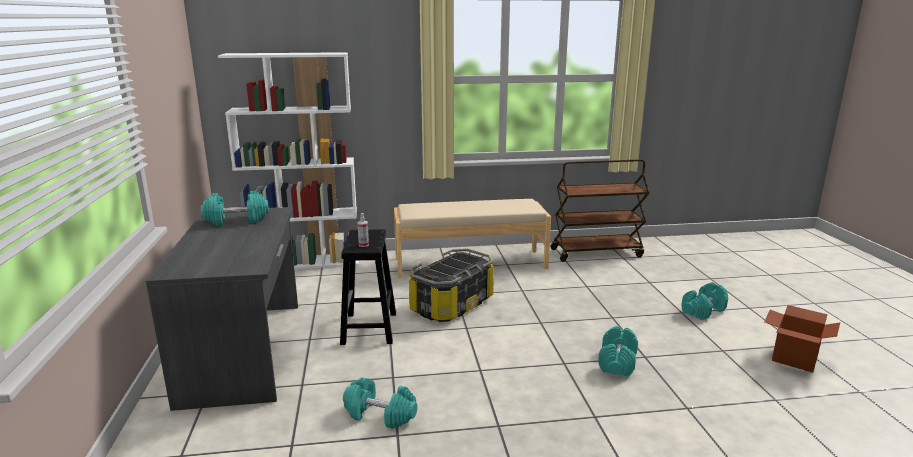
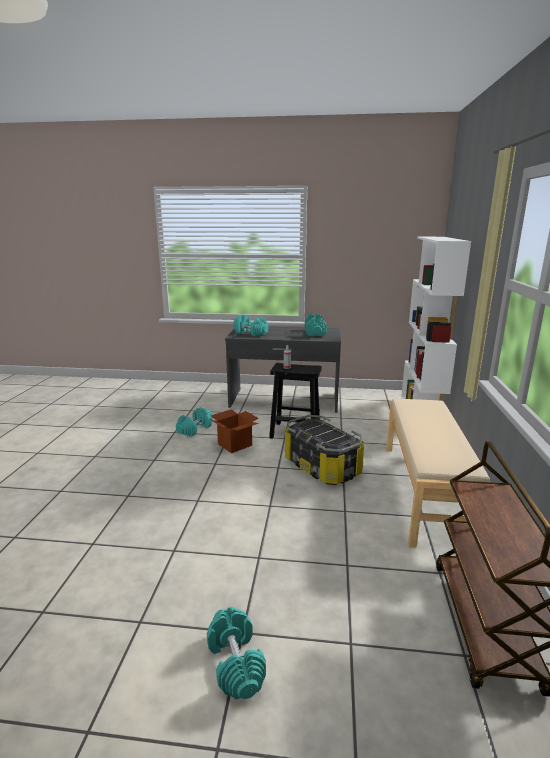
camera: 105 degrees right, 0 degrees up
turquoise dumbbell [598,326,638,377] -> turquoise dumbbell moved to [233,315,269,337]
cardboard box [764,305,840,373] -> cardboard box moved to [210,409,259,453]

